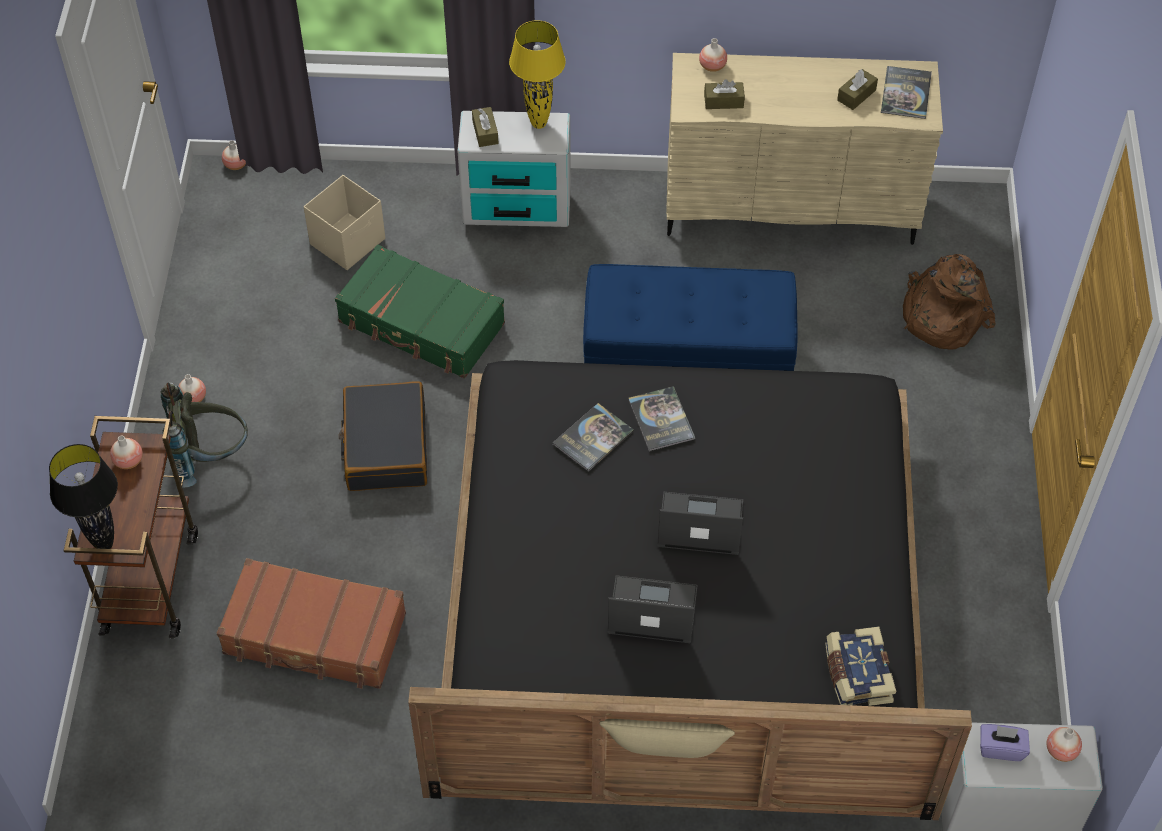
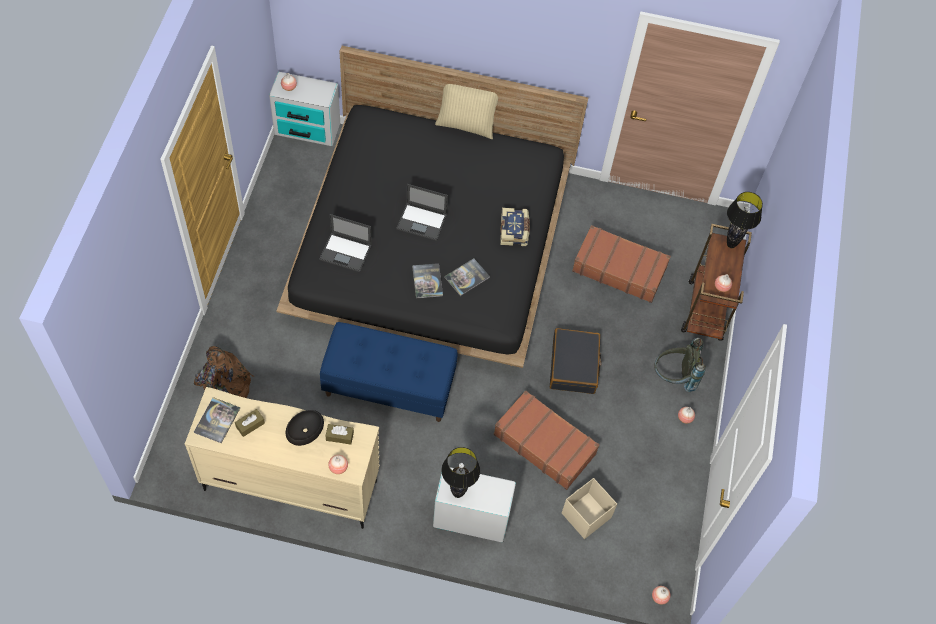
camera: 175 degrees left, 5 degrees up
green suitcase [335,245,505,379] -> brown suitcase [494,390,600,490]
brown tissue box [472,107,499,147] -> none
yellow table lamp [509,20,566,129] -> black table lamp [441,447,480,498]
laptop [608,575,698,643] -> laptop moved to [319,214,372,272]
book [825,627,896,706] -> book moved to [500,208,530,246]
purple tissue box [980,724,1030,761] -> none
none -> black bowl [286,410,324,446]

